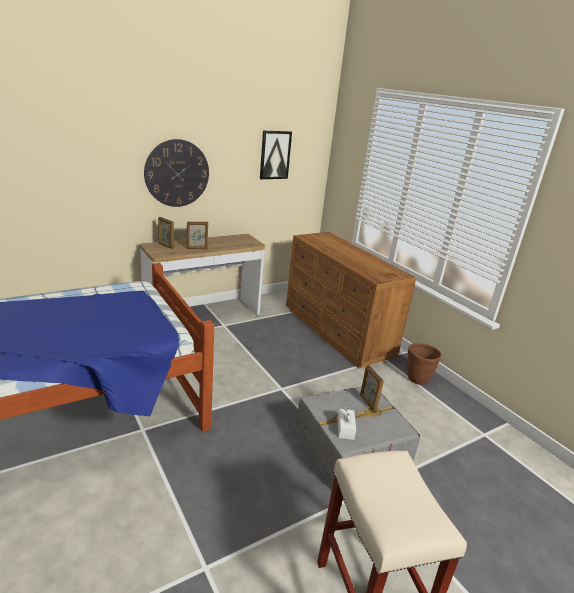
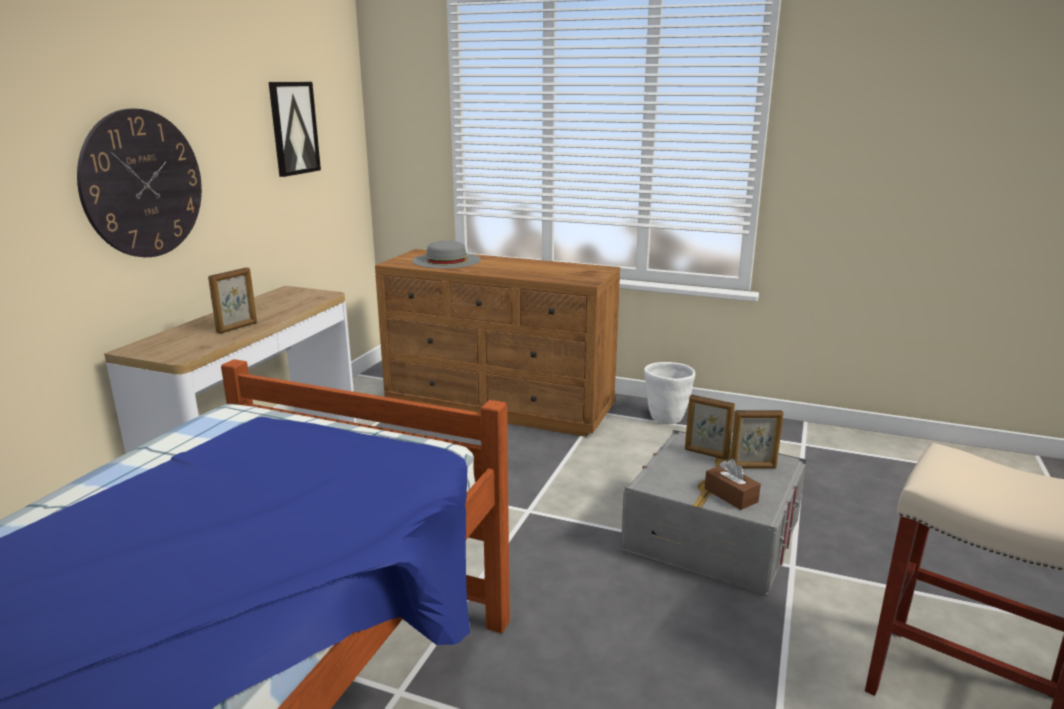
camera: 35 degrees left, 5 degrees down
picture frame [158,217,174,249] -> picture frame moved to [730,410,784,468]
white tissue box [337,407,356,440] -> brown tissue box [704,459,761,510]
brown planter [407,343,442,385] -> white planter [644,362,695,424]
none -> grey hat [412,241,481,268]

